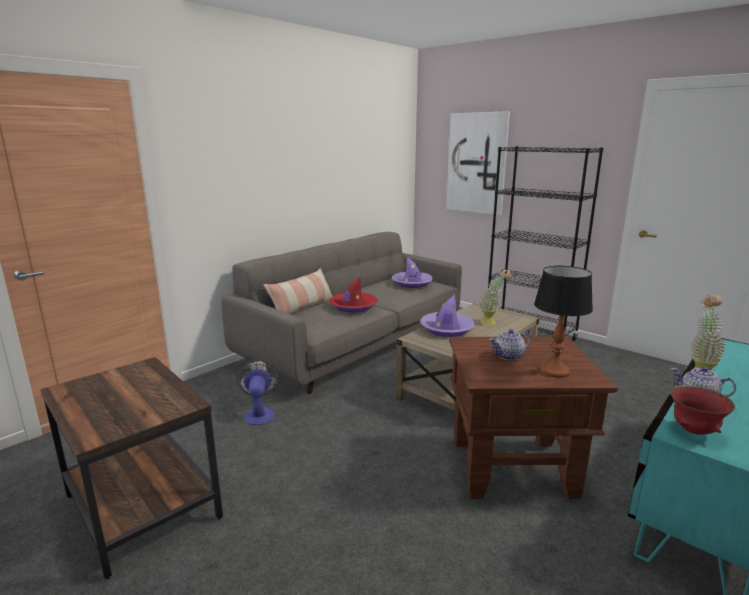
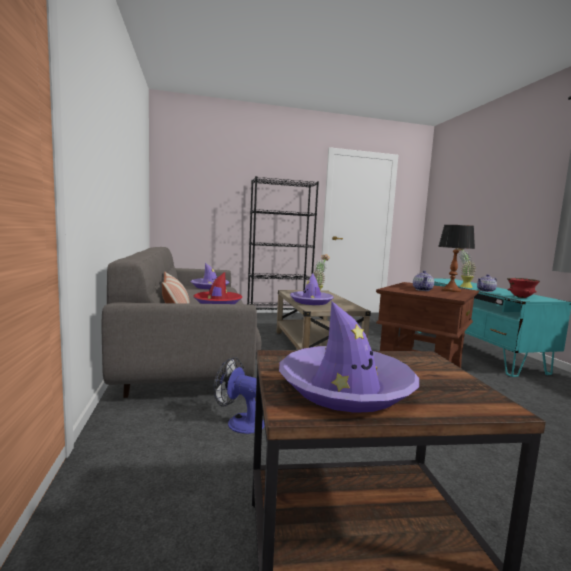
camera: 55 degrees left, 10 degrees down
picture [446,111,510,215] -> none
none -> purple hat [279,301,419,413]

